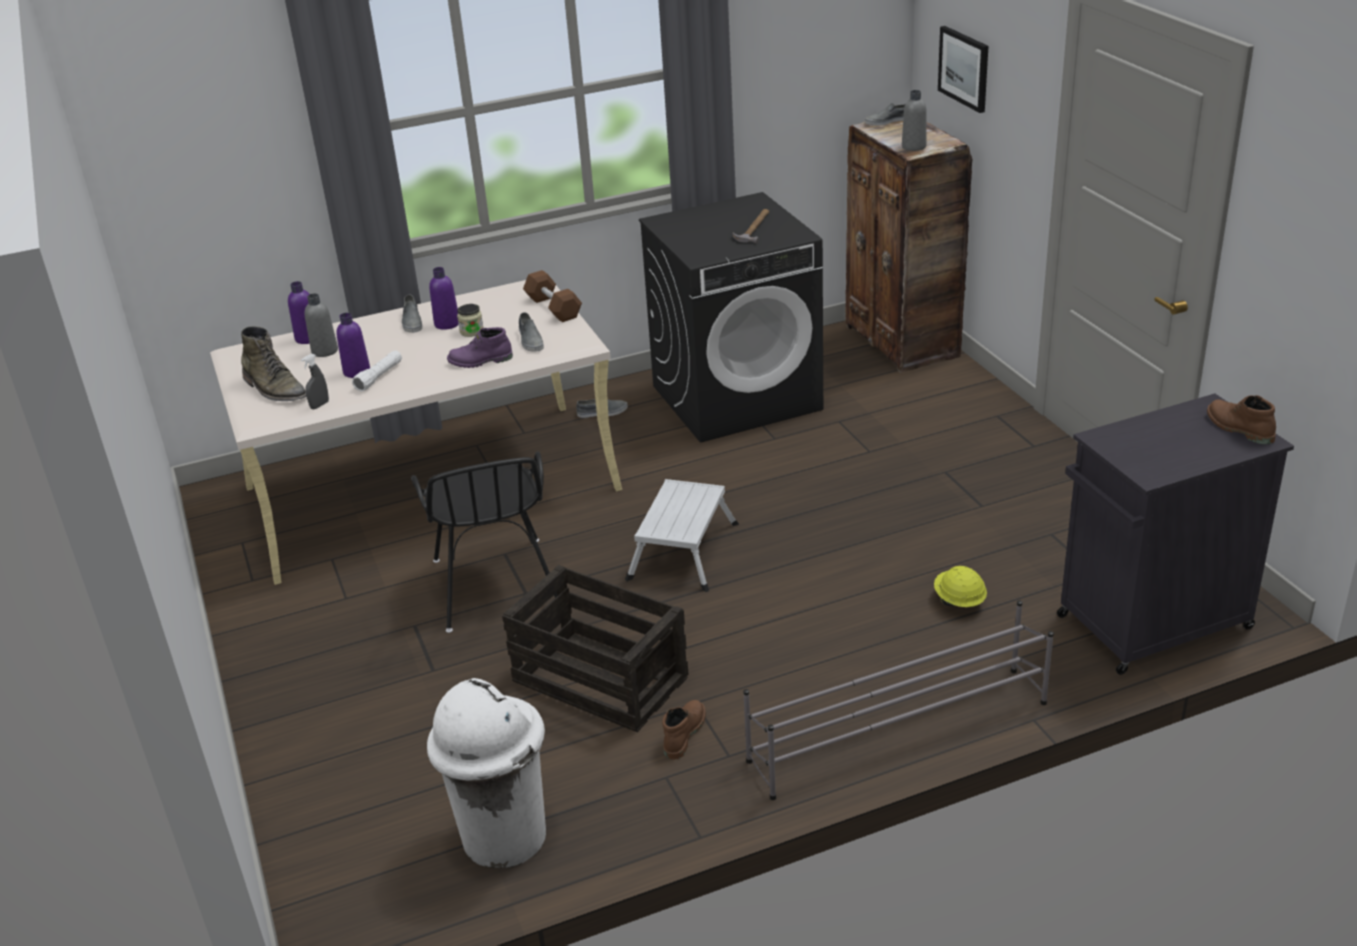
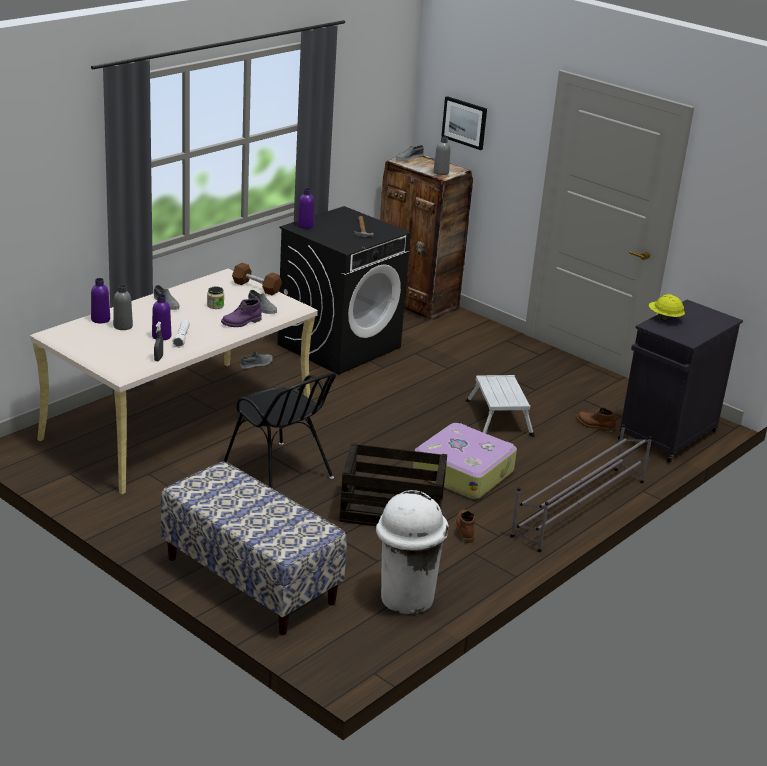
camera: 30 degrees left, 5 degrees down
green boot [241,326,306,401] -> none
purple bottle [429,267,459,330] -> purple bottle moved to [298,188,314,229]
white step ladder [625,479,739,592] -> white step ladder moved to [466,375,535,437]
yellow hard hat [934,566,987,607] -> yellow hard hat moved to [649,294,685,320]
brown boot [1207,395,1276,444] -> brown boot moved to [576,407,616,433]
none -> bench [161,461,347,635]
none -> suitcase [413,423,517,499]

